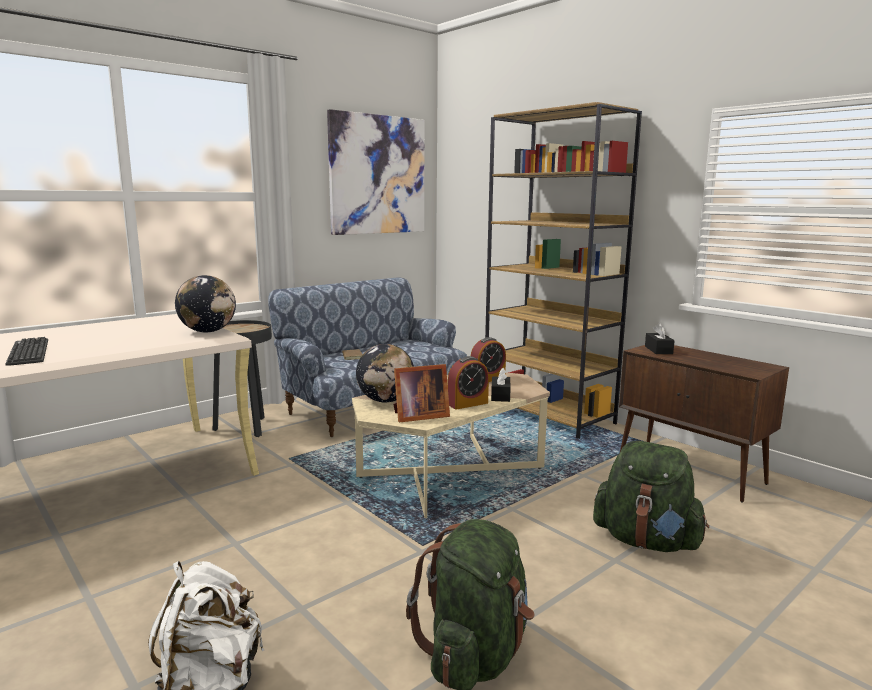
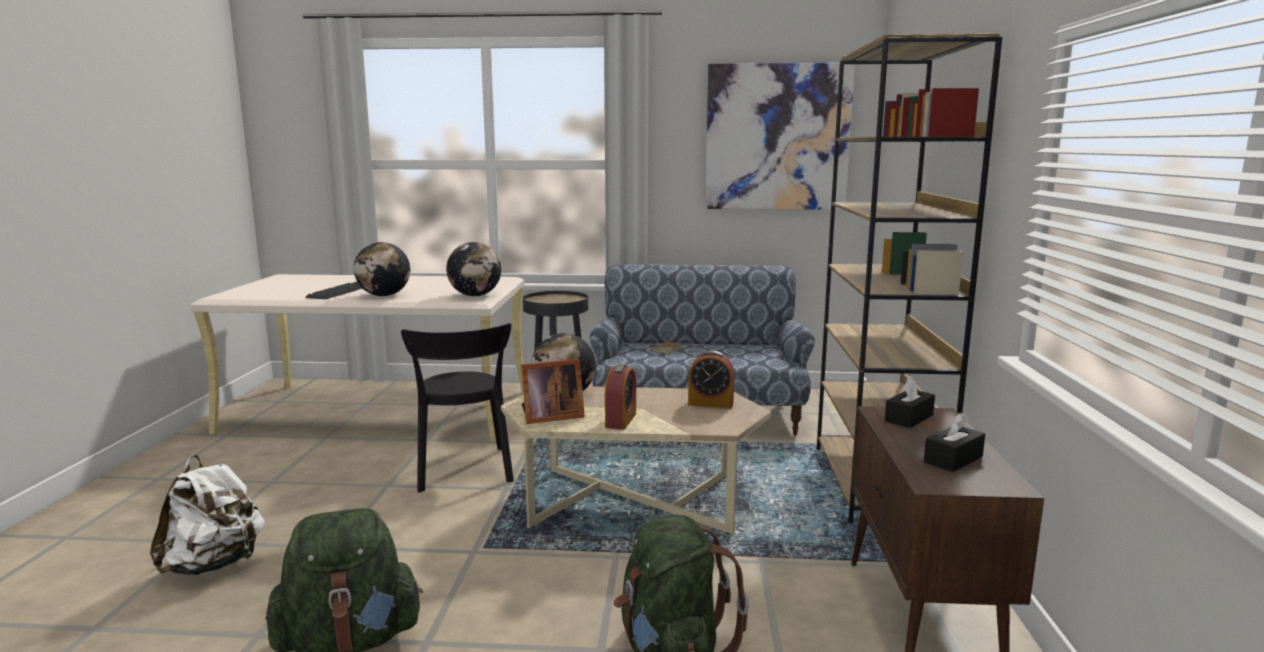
camera: 45 degrees right, 0 degrees up
picture frame [393,364,450,422] -> picture frame turned 45 degrees counterclockwise [521,359,585,424]
alarm clock [448,356,489,410] -> alarm clock turned 90 degrees counterclockwise [605,364,636,430]
black tissue box [491,368,511,402] -> black tissue box moved to [924,413,985,472]
none -> globe [354,242,410,296]
none -> black chair [401,323,514,492]

